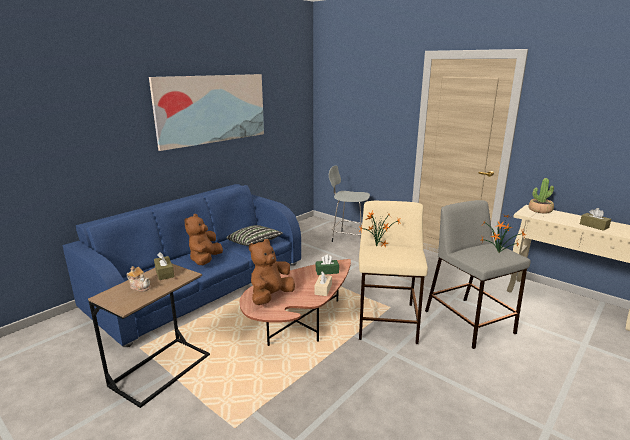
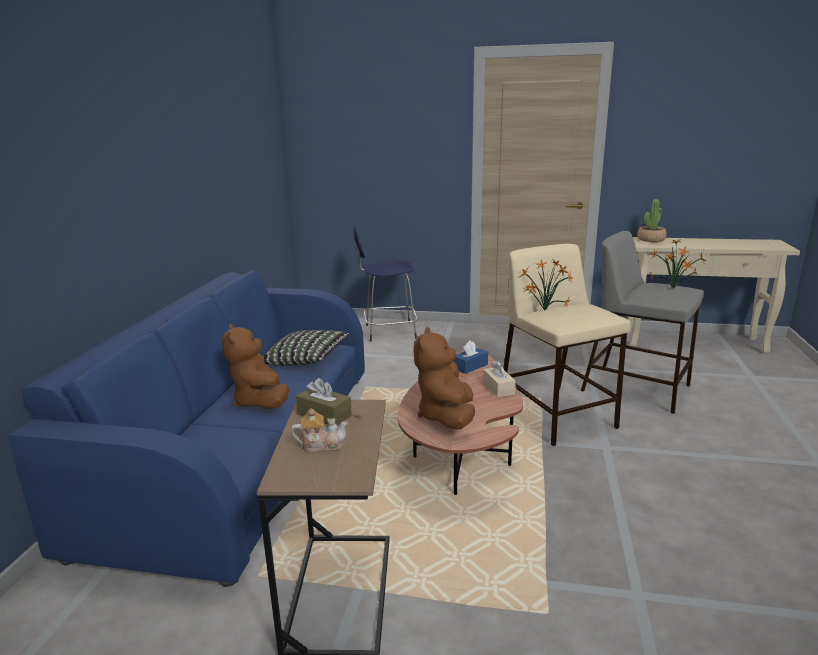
camera: 30 degrees left, 0 degrees up
picture [149,74,264,151] -> none
green tissue box [316,254,339,275] -> blue tissue box [453,340,488,374]
grey stool [329,166,370,242] -> blue stool [354,226,418,342]
brown tissue box [580,208,611,231] -> none

